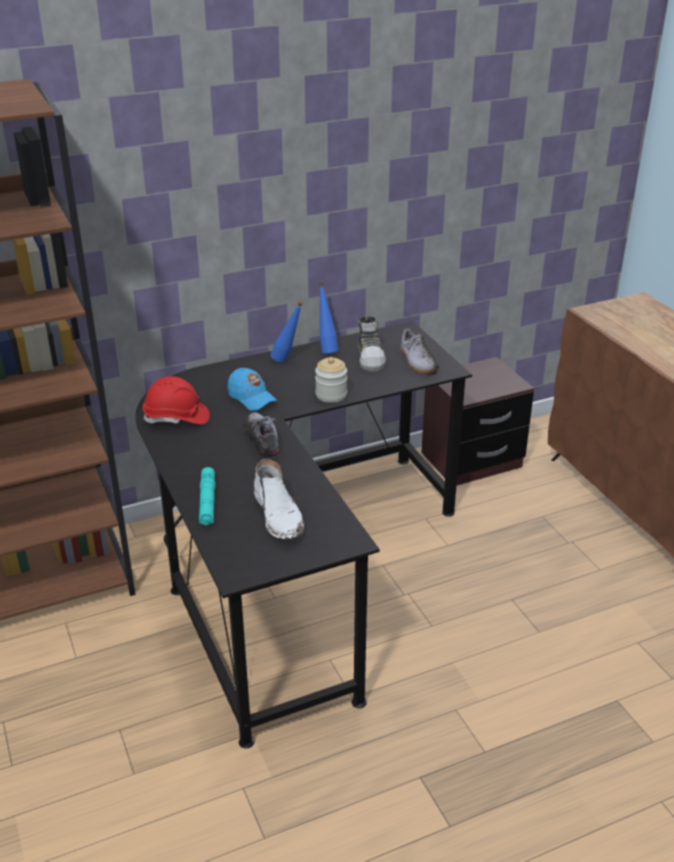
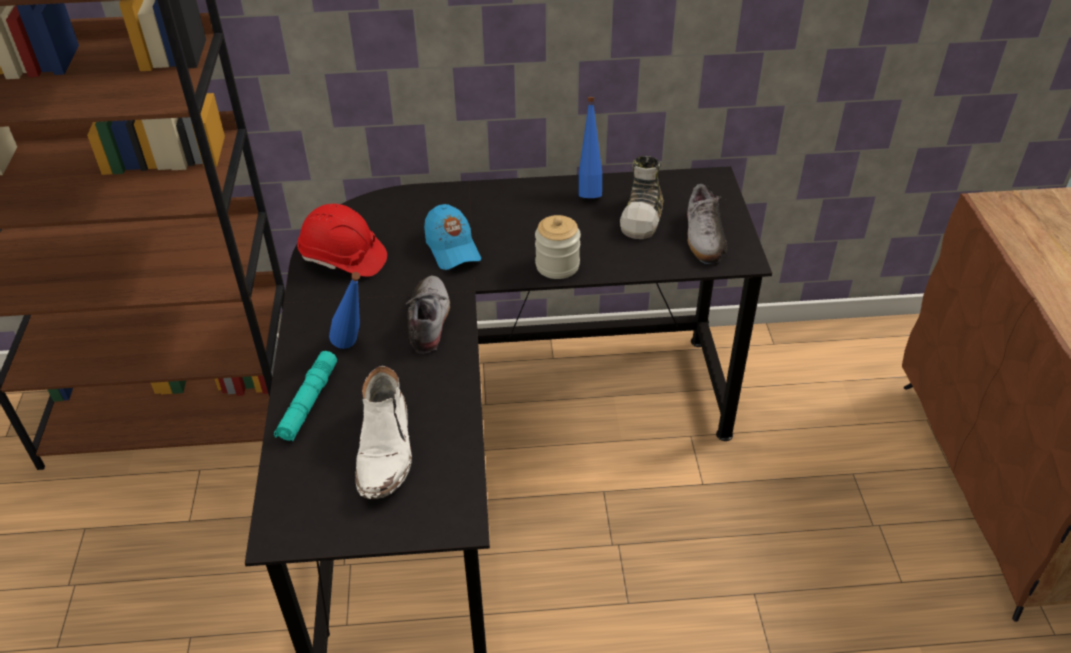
camera: 20 degrees right, 10 degrees up
blue bottle [271,301,303,363] -> blue bottle moved to [329,272,360,349]
brown nightstand [421,357,534,486] -> none

